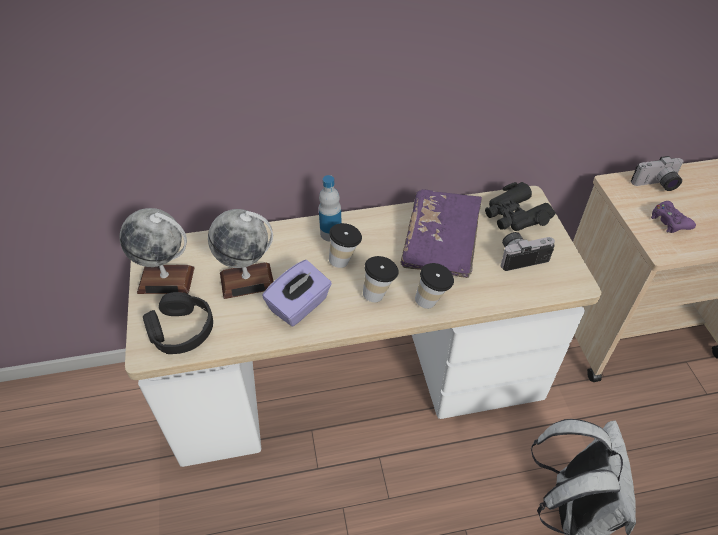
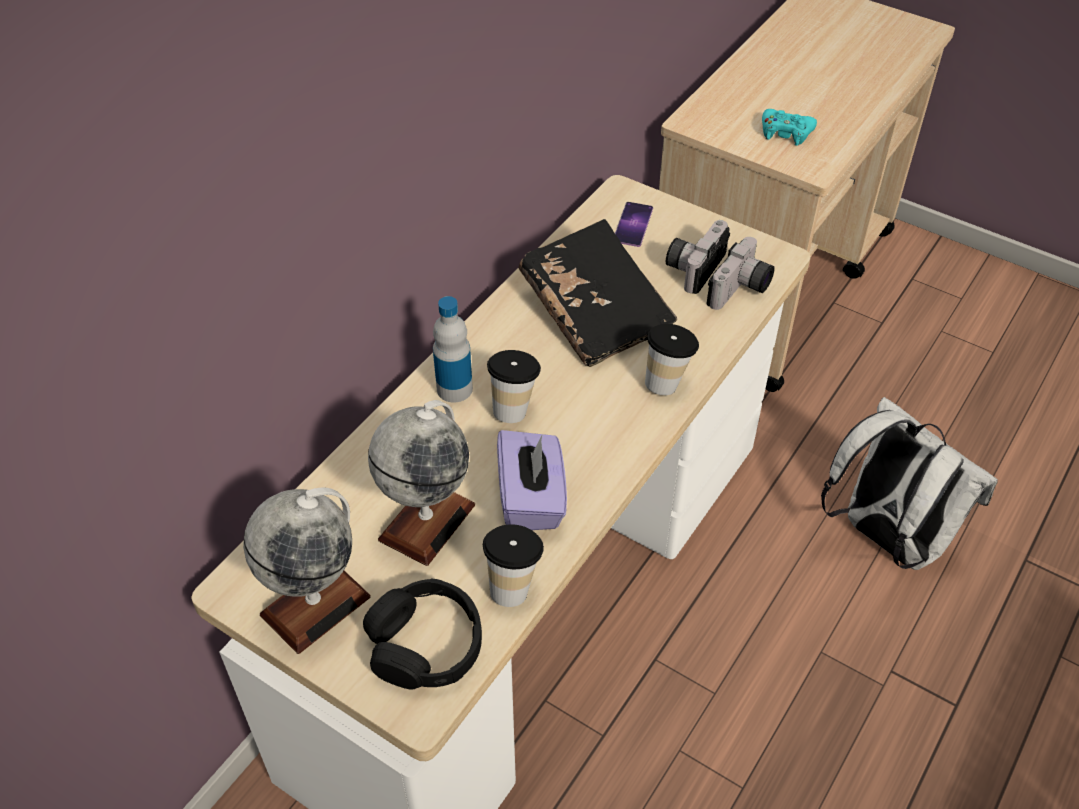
camera: 45 degrees left, 0 degrees up
cup [363,256,399,302] -> cup moved to [483,524,544,607]
purple book [401,189,482,278] -> black book [518,219,678,367]
black binoculars [485,182,556,231] -> phone [615,202,653,247]
camera [631,156,684,191] -> camera moved to [707,237,775,310]
purple game controller [651,201,696,233] -> turquoise game controller [762,109,817,146]

